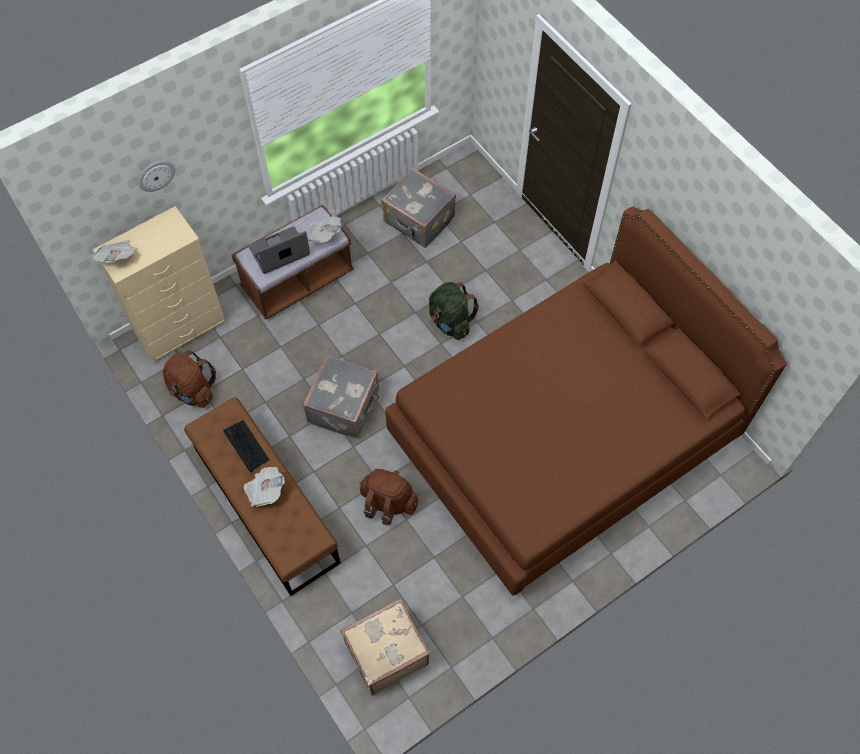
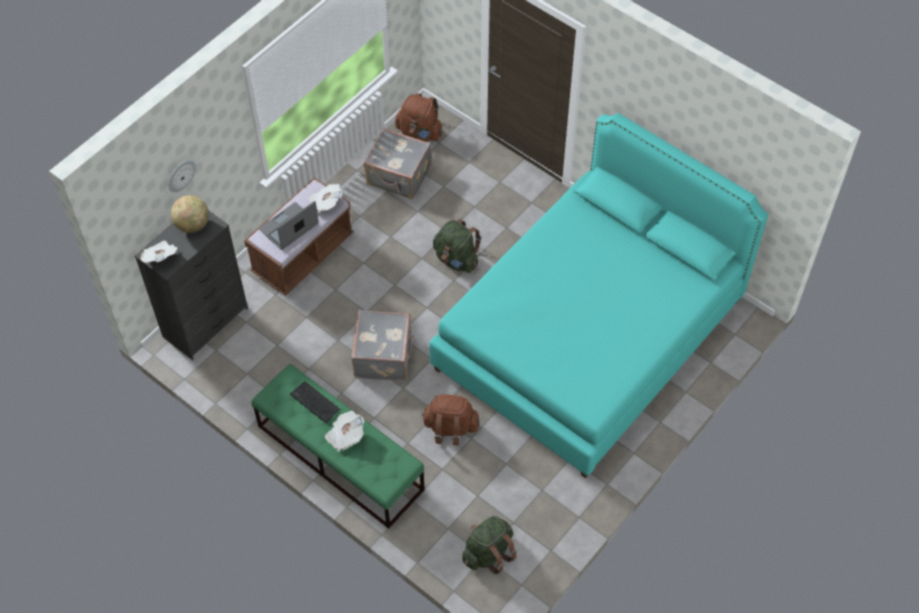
camera: 15 degrees left, 5 degrees down
beige dresser [93,206,226,364] -> black dresser [135,210,248,360]
brown backpack [163,350,216,408] -> brown backpack moved to [395,93,443,142]
brown bench [184,397,341,596] -> green bench [252,364,425,529]
beige suitcase [341,598,430,695] -> green backpack [463,516,517,574]
brown bed [385,206,787,596] -> turquoise bed [429,113,768,478]
none -> globe [171,195,209,233]

